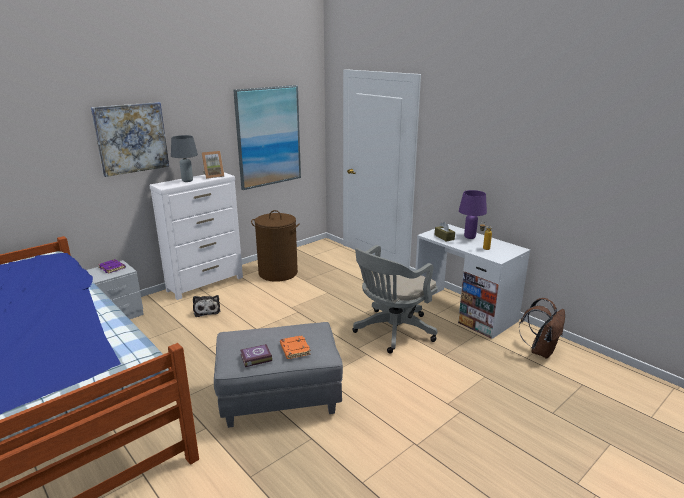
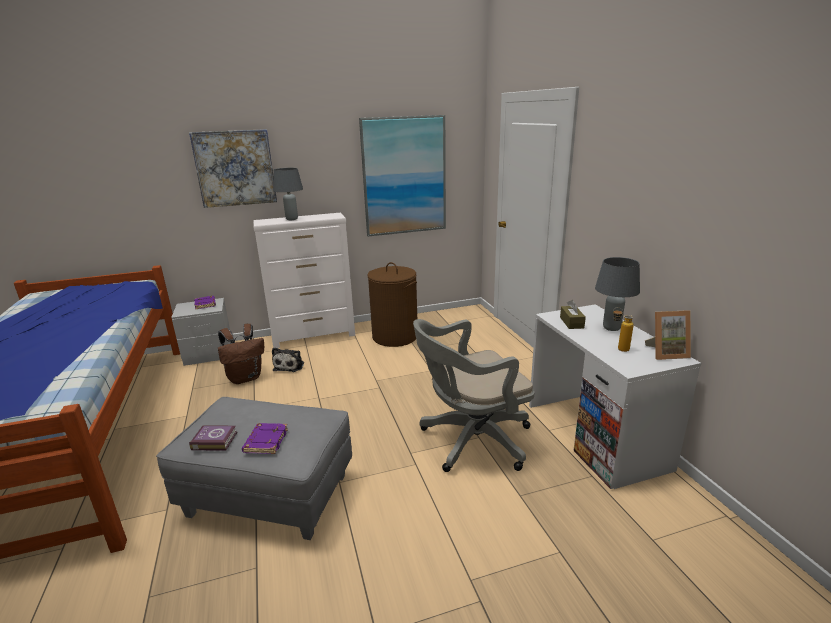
camera: 25 degrees right, 0 degrees up
picture frame [202,151,224,179] -> picture frame moved to [645,310,691,360]
orange book [280,335,311,359] -> purple book [242,423,288,454]
purple table lamp [459,190,487,239] -> grey table lamp [595,257,640,331]
brown backpack [519,298,565,358] -> brown backpack moved to [218,324,264,384]

